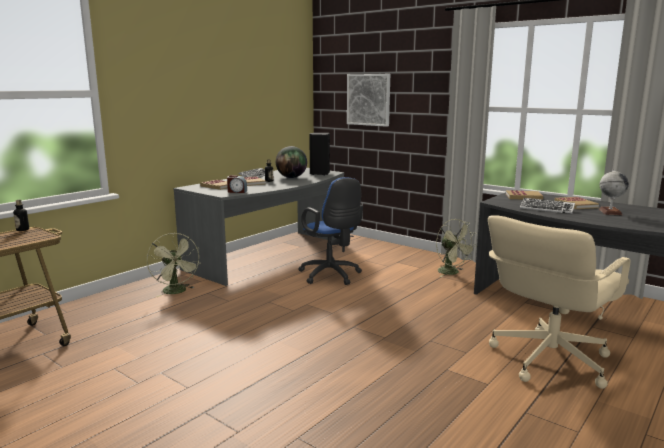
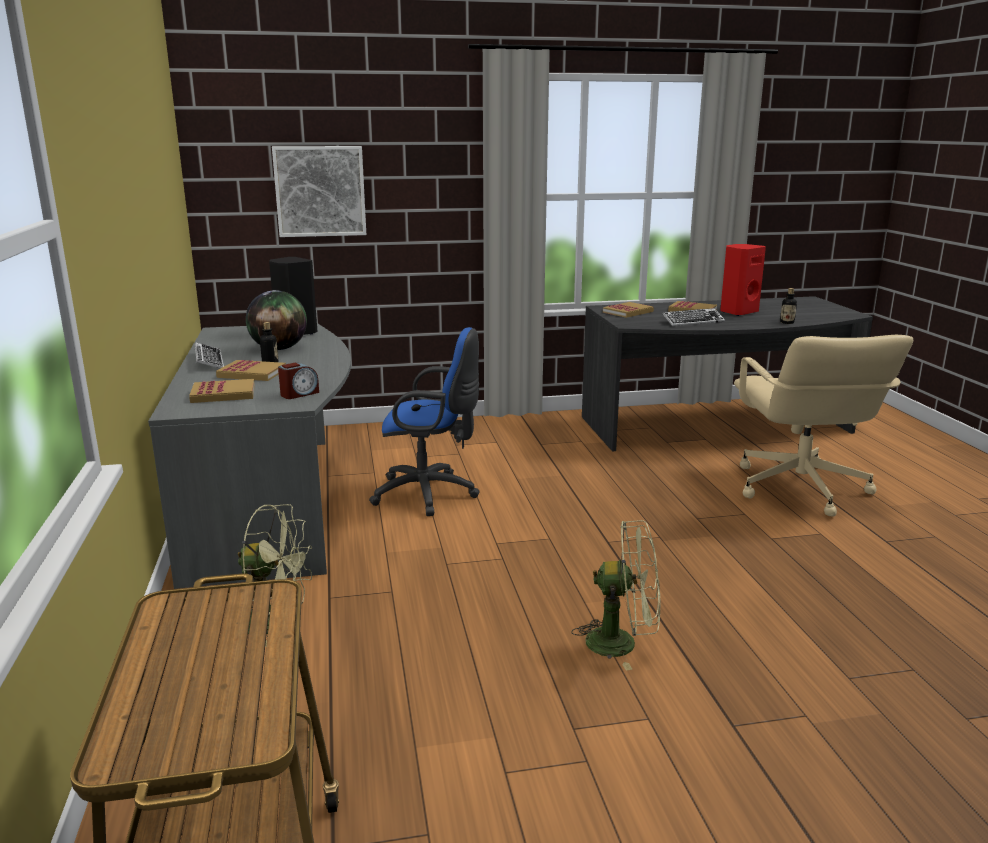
camera: 50 degrees left, 5 degrees up
bottle [13,200,29,231] -> bottle moved to [780,288,797,324]
green fan [436,219,477,277] -> green fan moved to [571,520,661,671]
globe [599,169,629,216] -> red speaker [720,244,766,316]

